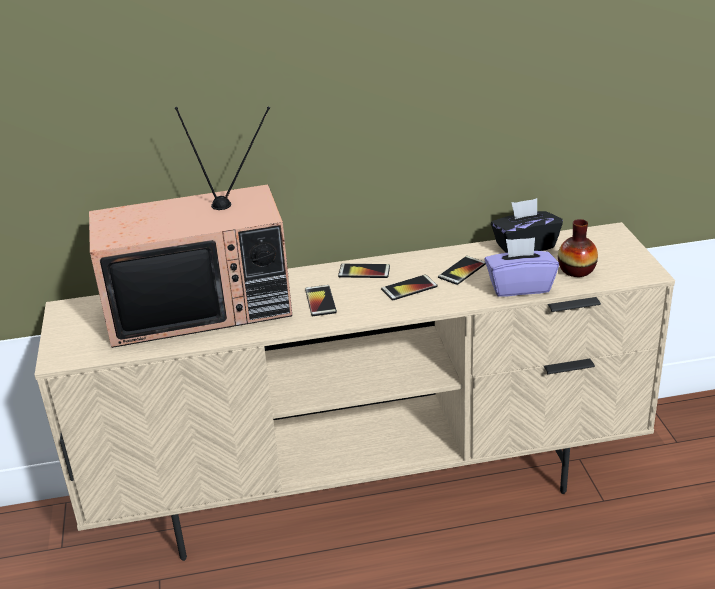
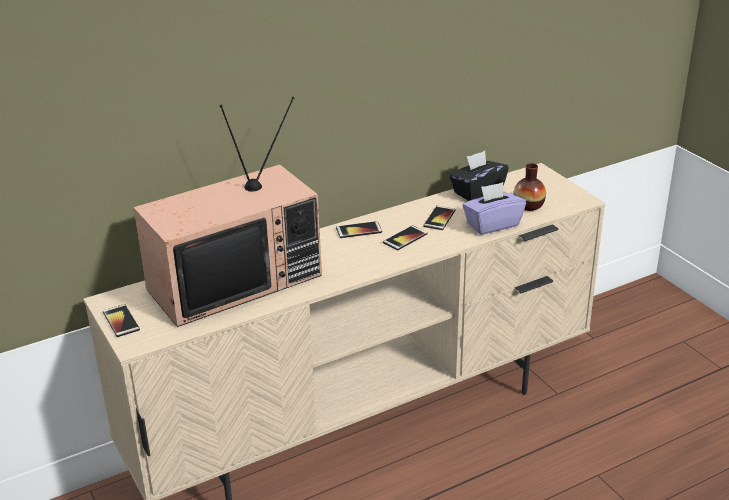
camera: 20 degrees left, 0 degrees up
phone [305,285,337,316] -> phone moved to [103,304,140,337]

